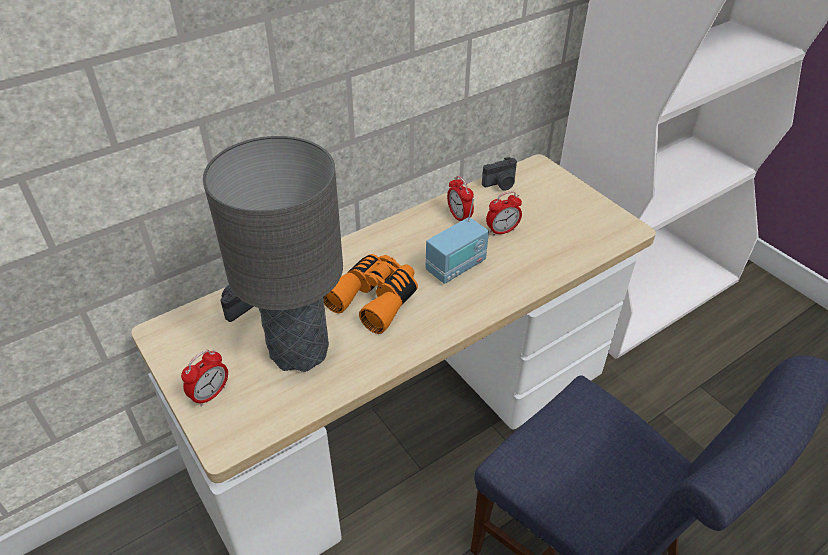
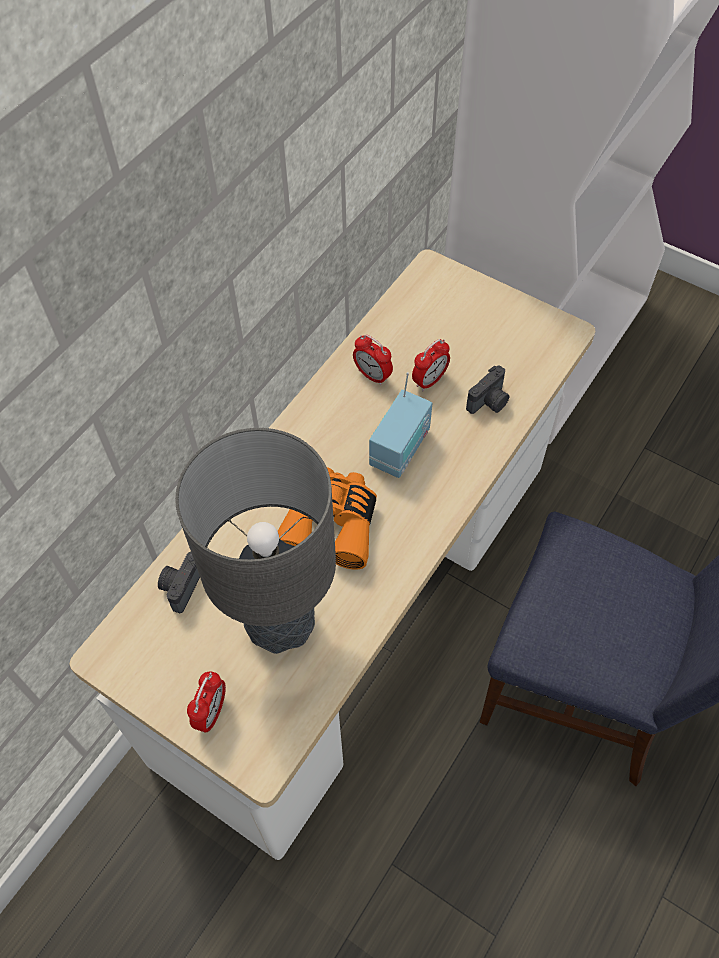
camera: 20 degrees left, 15 degrees up
camera [482,157,517,191] -> camera moved to [466,366,509,414]

